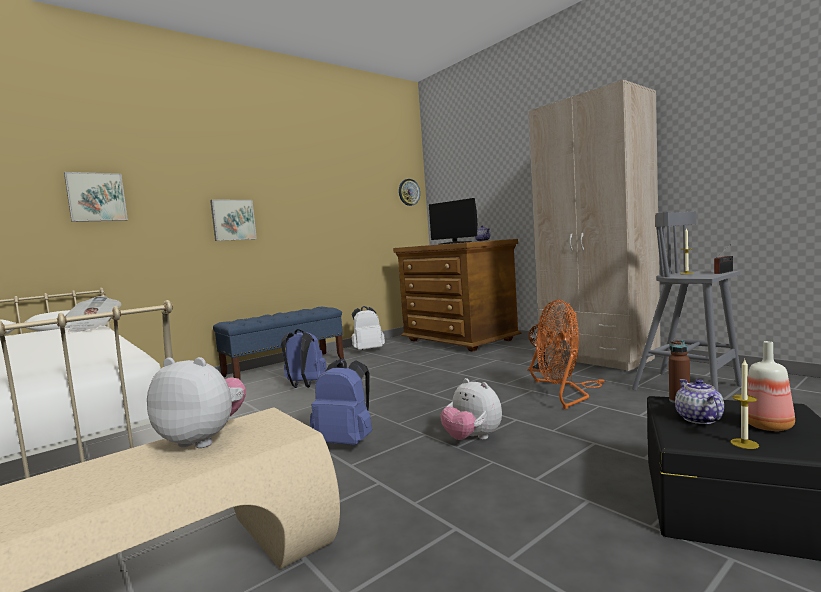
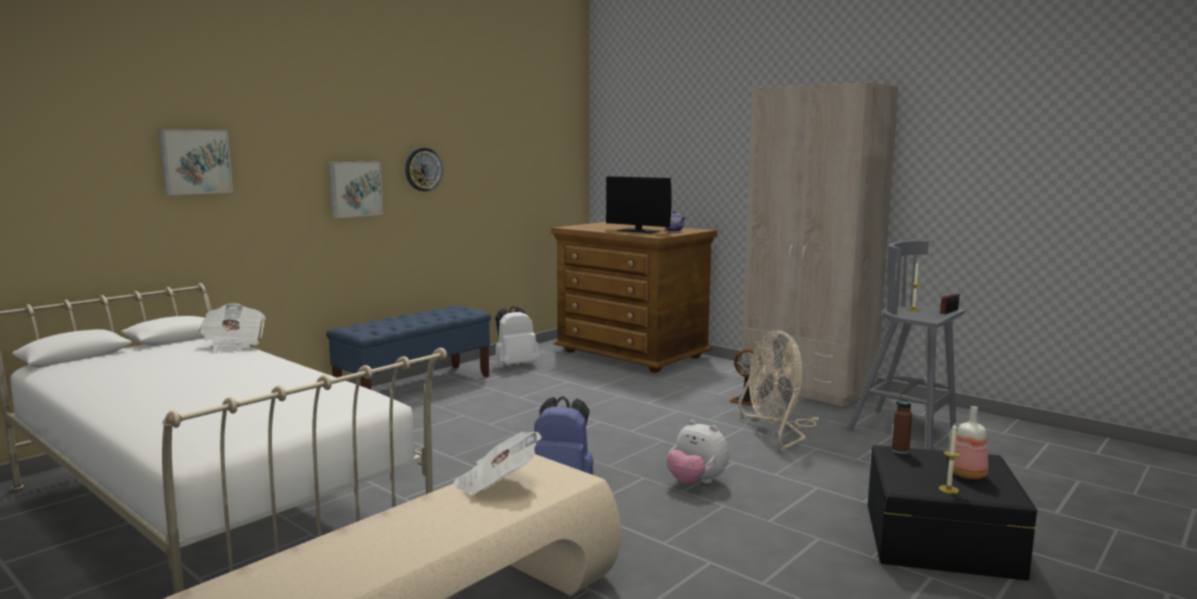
camera: 10 degrees left, 5 degrees up
plush toy [147,357,246,448] -> newspaper [453,432,542,496]
blue backpack [281,329,327,388] -> none
wall clock [399,179,420,206] -> wall clock moved to [405,148,443,192]
orange fan [530,299,606,409] -> beige fan [738,330,821,452]
teapot [675,379,724,424] -> none

